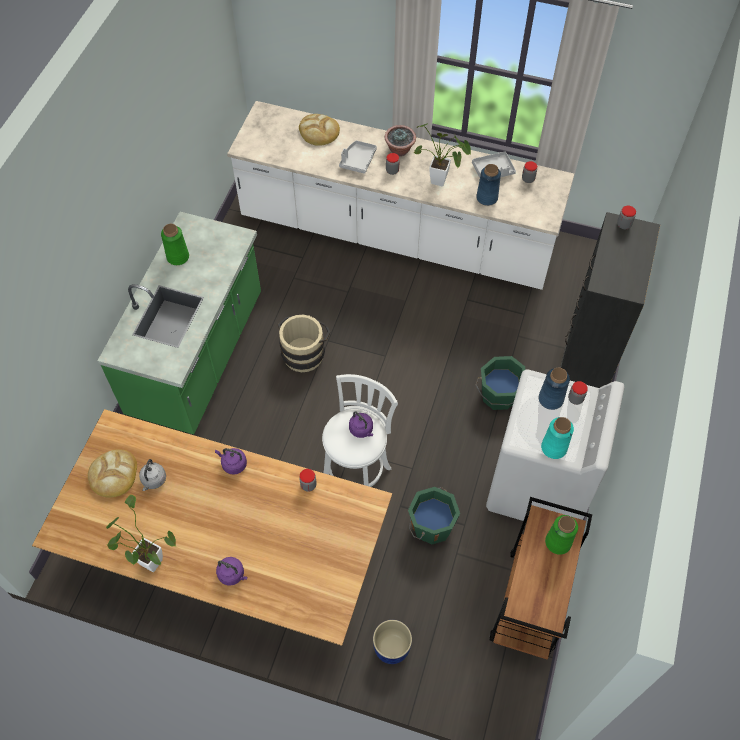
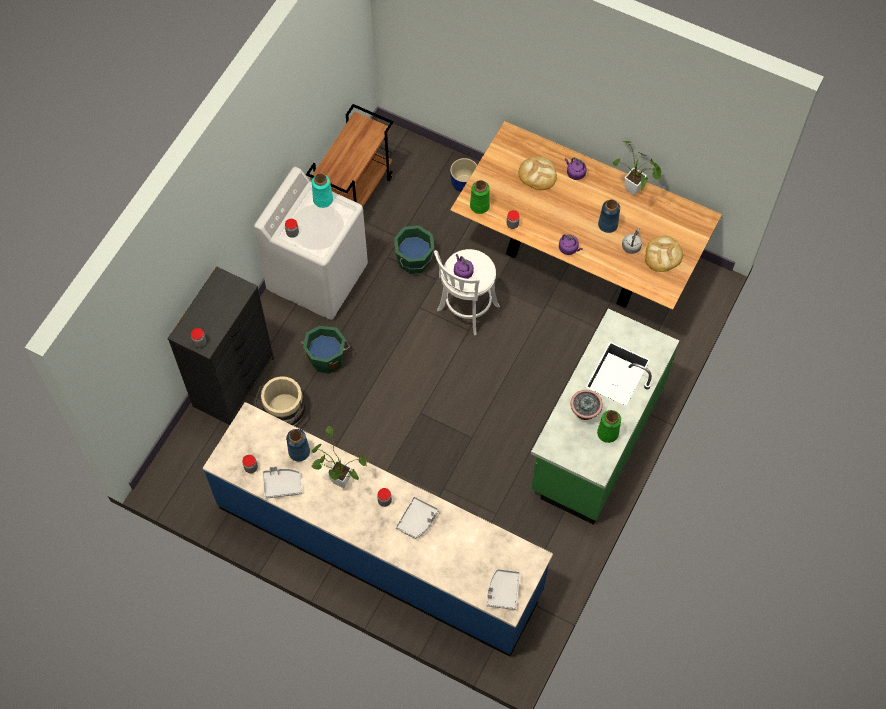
camera: 170 degrees left, 5 degrees up
white counter [227,101,574,290] -> blue counter [203,402,553,657]
beige bucket [278,315,330,372] -> beige bucket moved to [254,376,305,426]
bread [299,114,340,146] -> bread moved to [518,156,557,190]
potted plant [385,125,416,156] -> potted plant moved to [571,390,603,420]
blue vase [538,368,570,410] -> blue vase moved to [598,199,620,233]
green vase [545,515,578,555] -> green vase moved to [470,180,490,214]
none -> grey tray [486,569,520,610]

